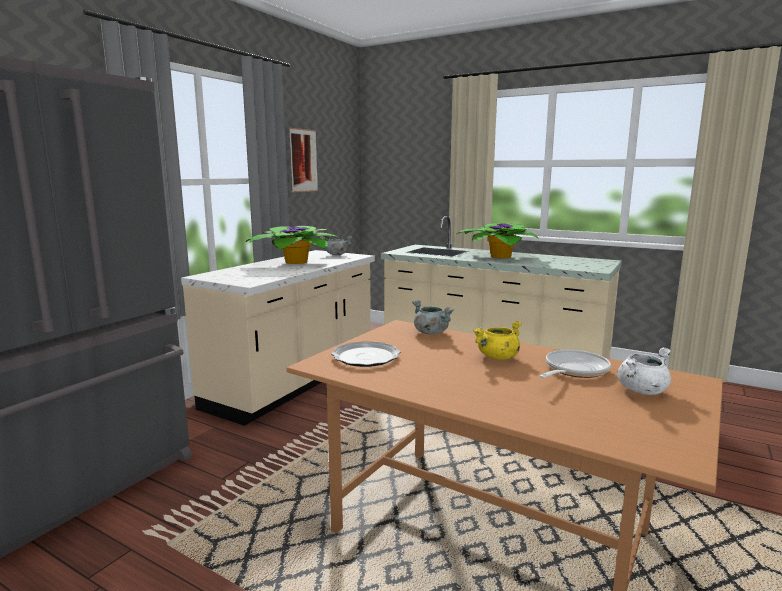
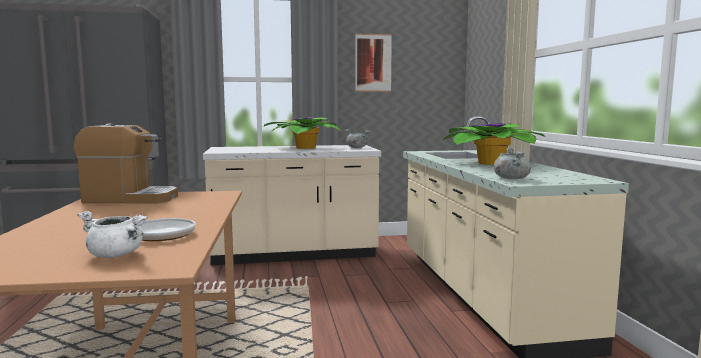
camera: 50 degrees right, 5 degrees down
plate [331,341,400,367] -> coffee machine [74,124,178,203]
grey cooking pot [412,300,454,334] -> grey cooking pot moved to [494,147,531,179]
yellow cooking pot [473,321,522,360] -> none

